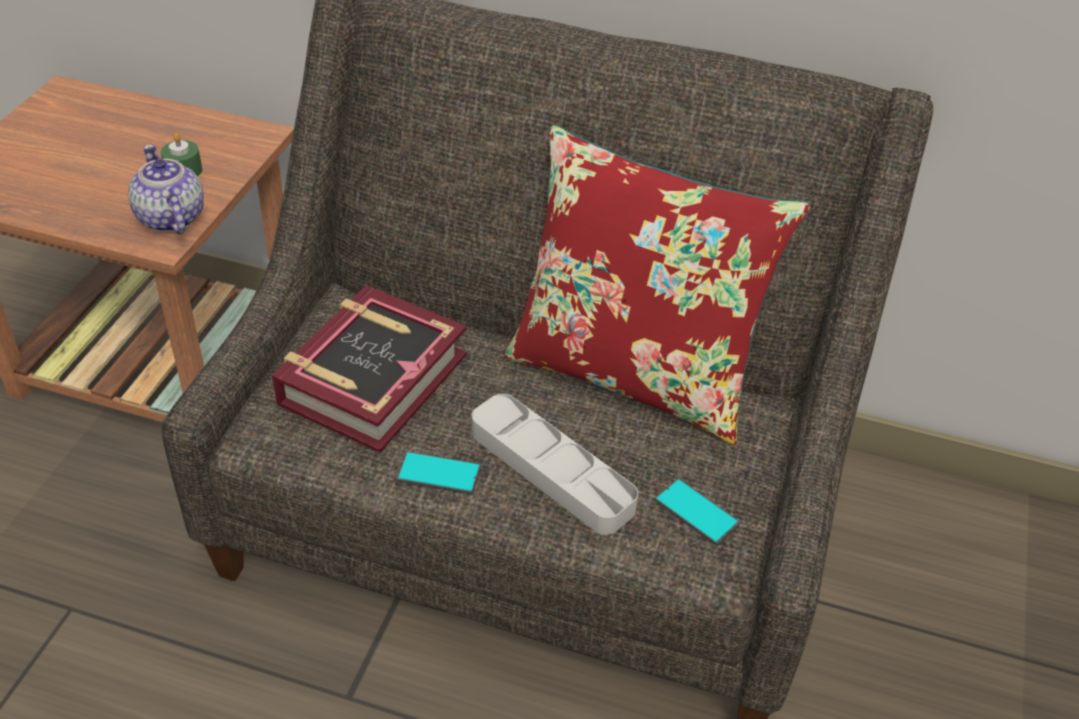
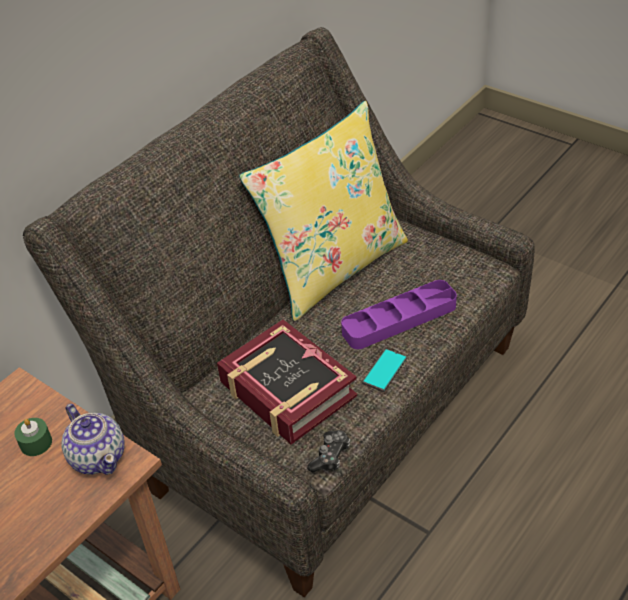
camera: 65 degrees left, 0 degrees up
teapot [128,144,204,234] -> teapot turned 120 degrees counterclockwise [61,404,124,475]
grey tray [472,394,638,535] -> purple tray [341,280,457,349]
red pillow [503,125,810,445] -> yellow pillow [239,101,408,321]
phone [655,478,740,546] -> none
none -> game controller [307,430,350,472]

